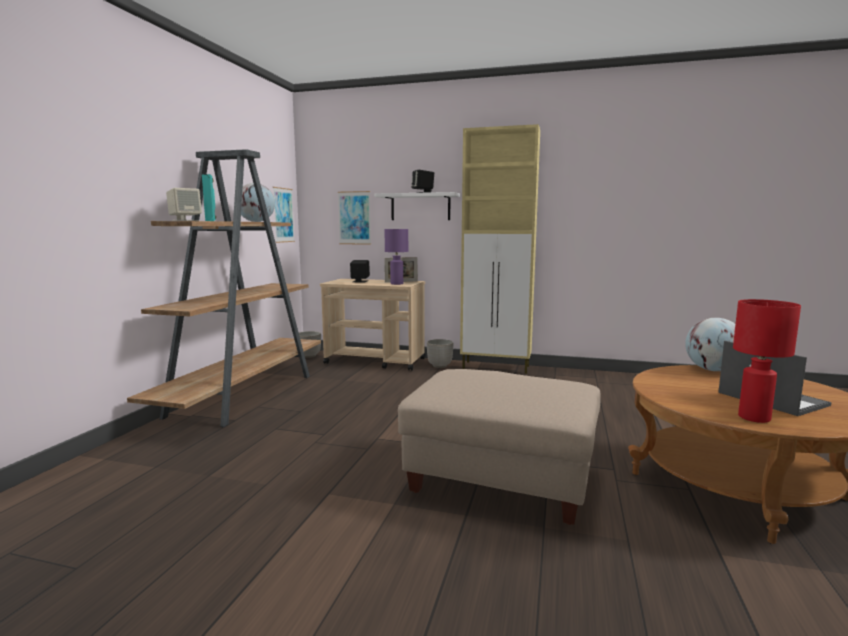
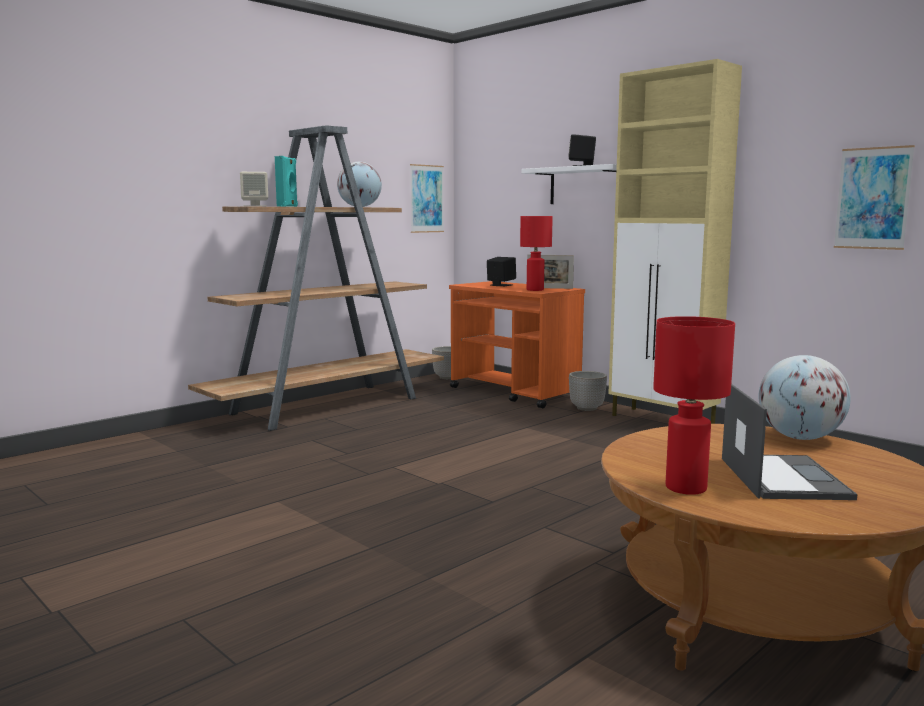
camera: 30 degrees right, 0 degrees up
beige cart [320,279,425,371] -> orange cart [449,281,585,409]
picture [338,191,371,245] -> picture moved to [834,145,915,250]
purple table lamp [385,229,408,285] -> red table lamp [520,216,553,291]
beige ottoman [398,369,601,525] -> none

